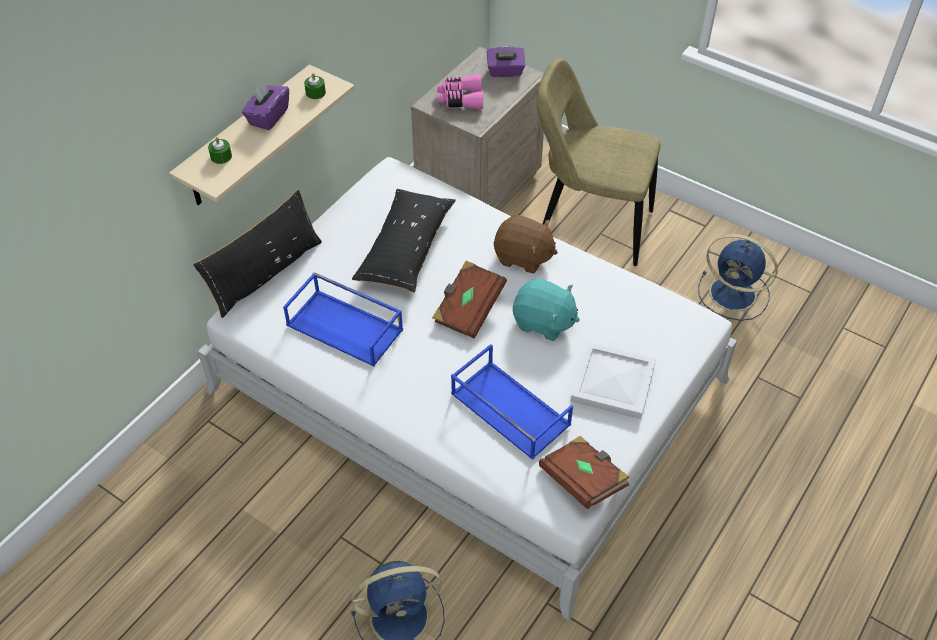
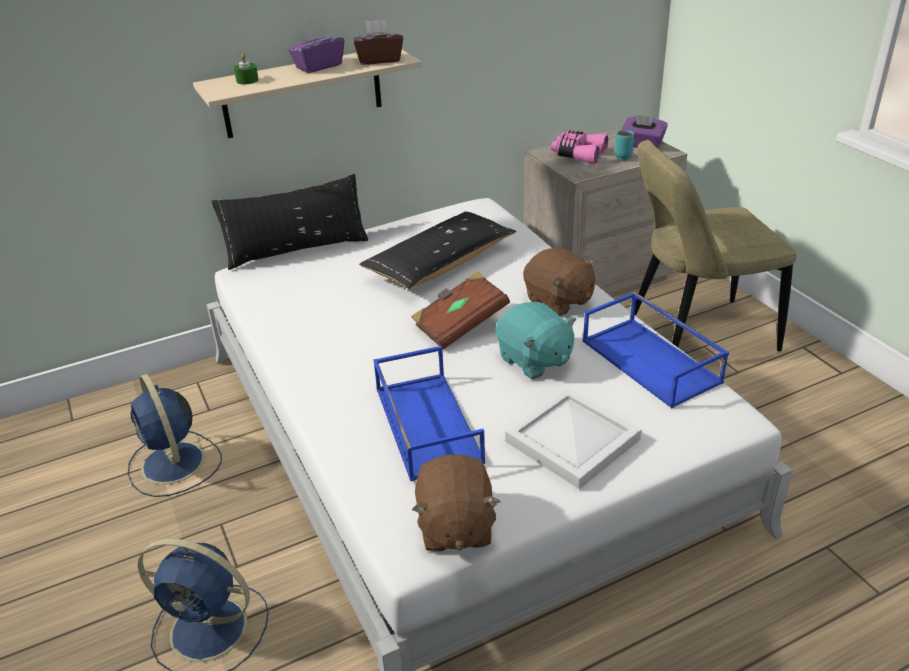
camera: 30 degrees right, 15 degrees down
blue tray [283,272,403,366] -> blue tray moved to [583,291,729,408]
green candle [304,73,326,99] -> brown tissue box [353,19,403,65]
beige chair [537,59,660,266] -> beige chair turned 60 degrees counterclockwise [635,140,797,352]
brown book [539,436,630,509] -> brown plush toy [412,454,500,552]
blue fan [698,234,778,321] -> blue fan moved to [128,374,222,497]
none -> turquoise mug [615,130,634,160]

